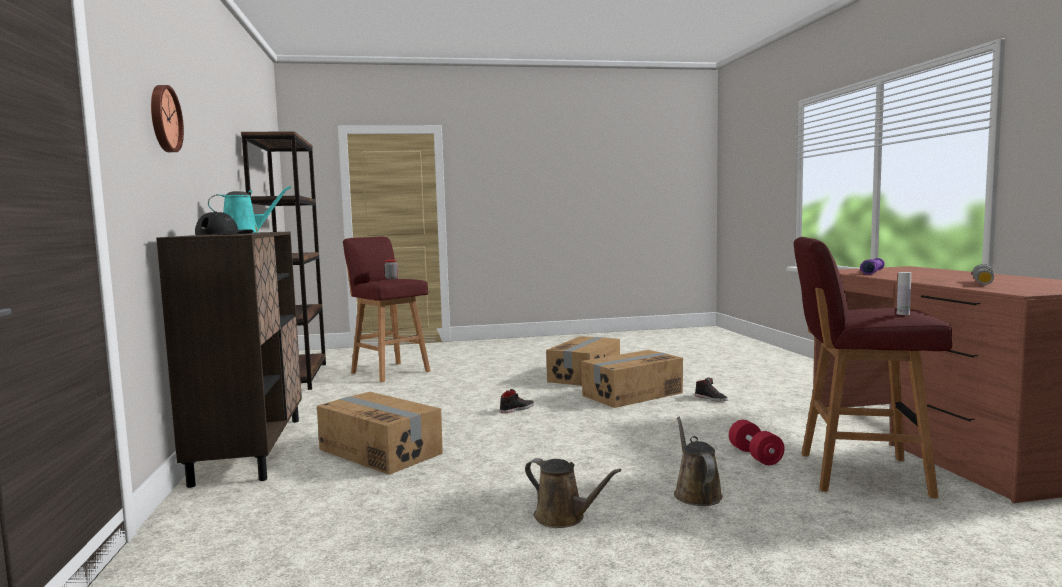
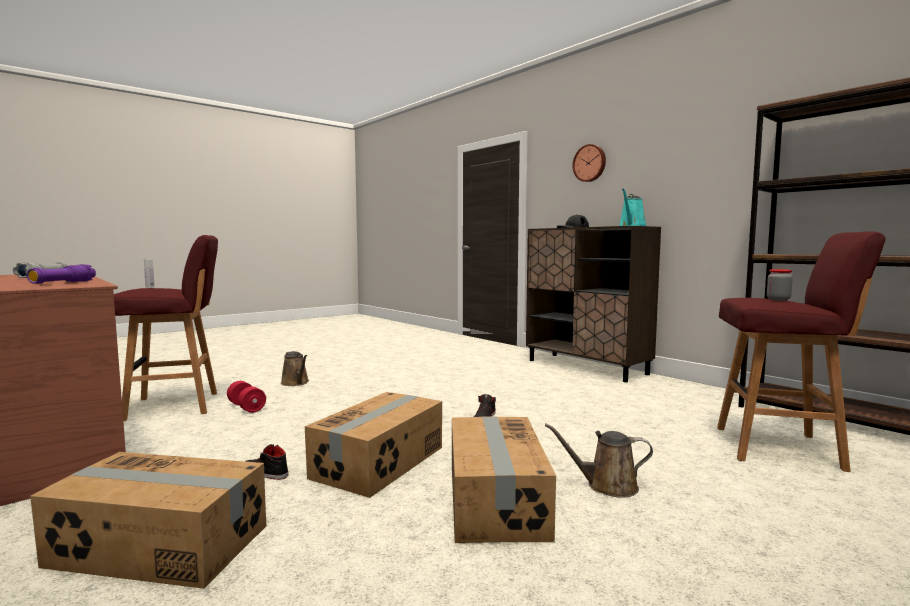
camera: 150 degrees right, 0 degrees up
cardboard box [317,392,443,475] -> cardboard box moved to [30,452,266,589]
brown watering can [525,458,621,528] -> brown watering can moved to [545,423,653,498]

